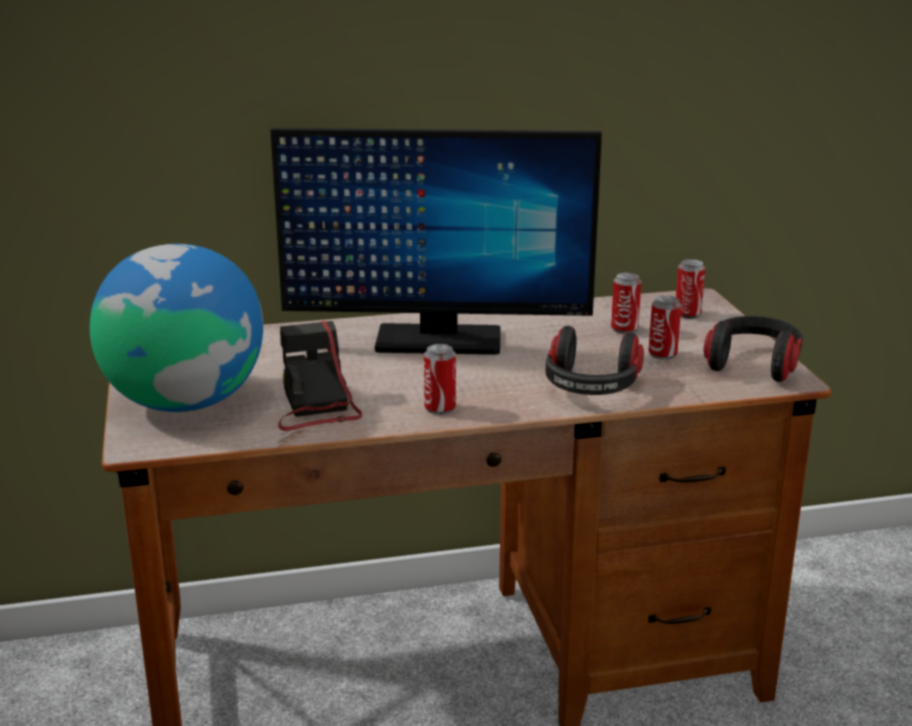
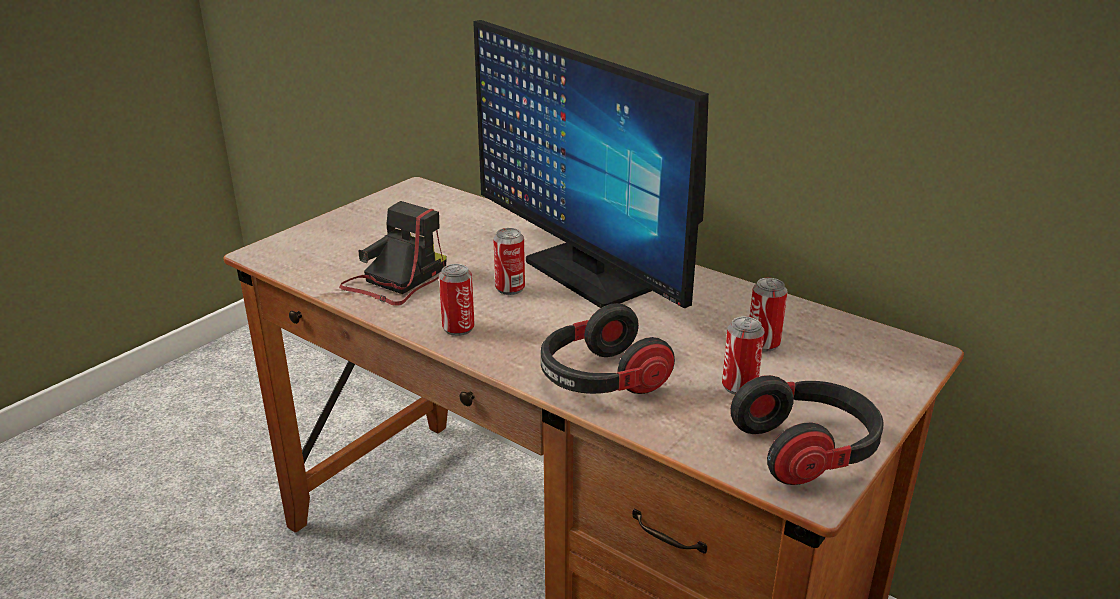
camera: 50 degrees right, 5 degrees up
globe [90,244,263,412] -> none
can [676,259,705,319] -> can moved to [493,228,525,295]

